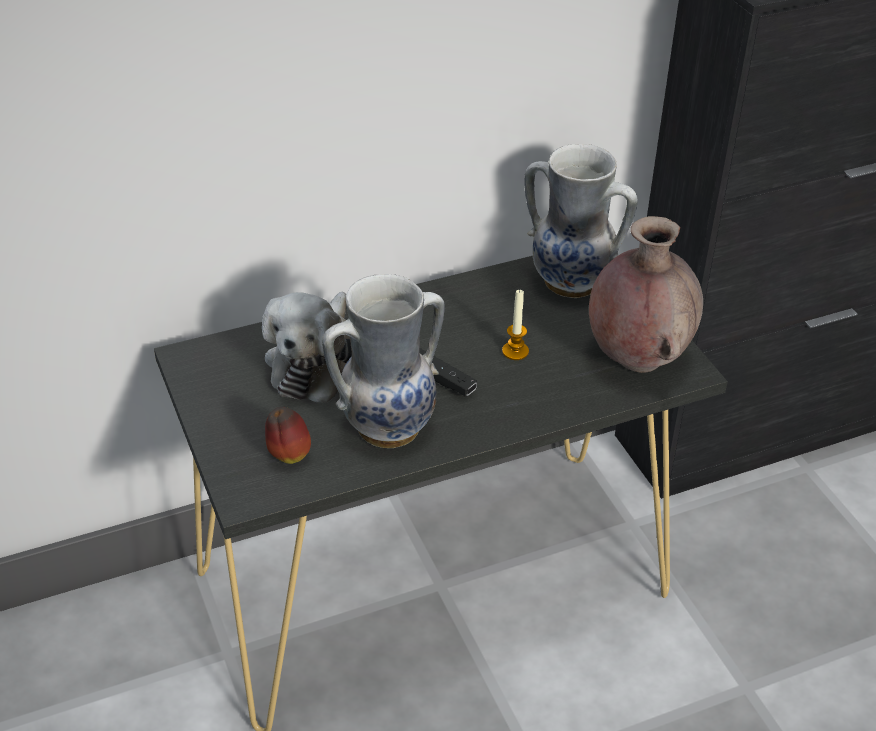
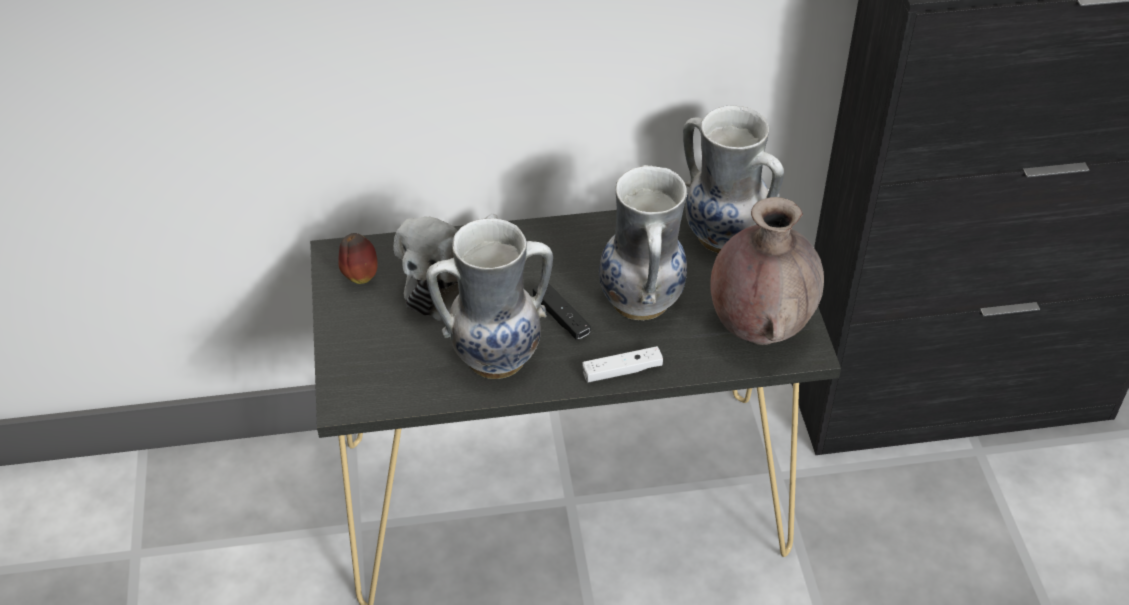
camera: 15 degrees right, 5 degrees up
apple [265,407,311,464] -> apple moved to [338,233,378,284]
candle [502,290,529,360] -> vase [599,165,687,320]
none -> white game controller [582,346,663,383]

